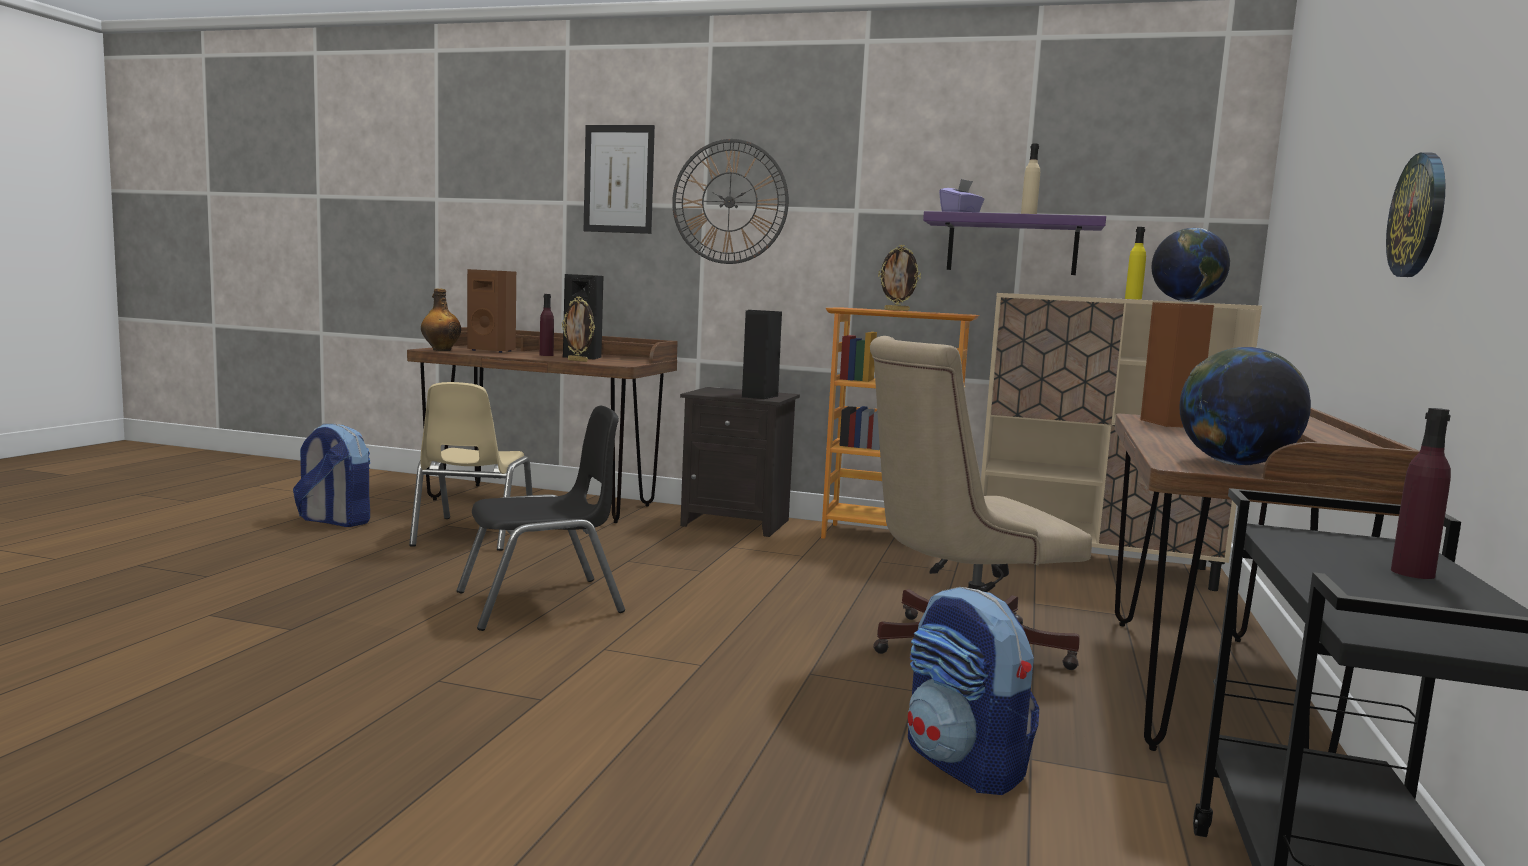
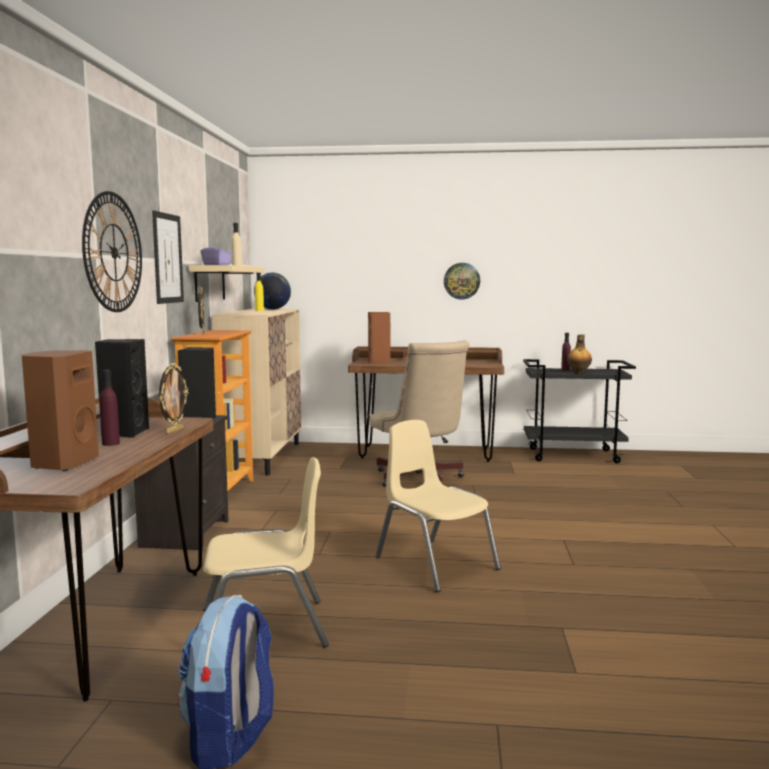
camera: 100 degrees left, 0 degrees up
bottle [421,289,461,351] -> bottle moved to [567,334,592,373]
black chair [457,406,625,631] -> beige chair [375,420,501,592]
picture [584,125,655,234] -> picture moved to [152,210,184,304]
backpack [908,587,1039,795] -> none
purple shelf [923,211,1106,275] -> beige shelf [189,265,264,302]
globe [1179,347,1311,465] -> none

